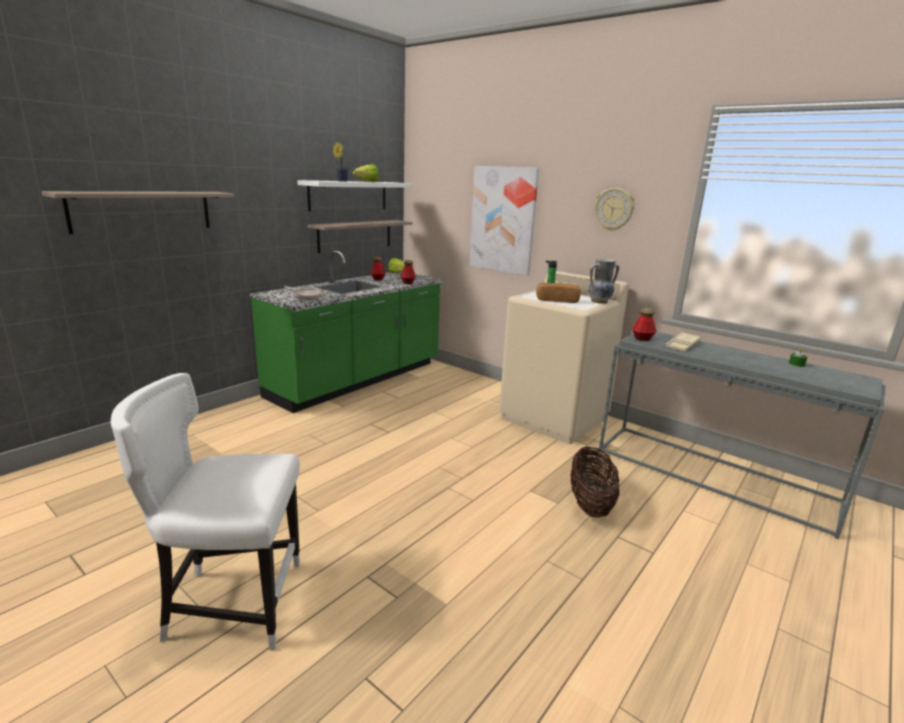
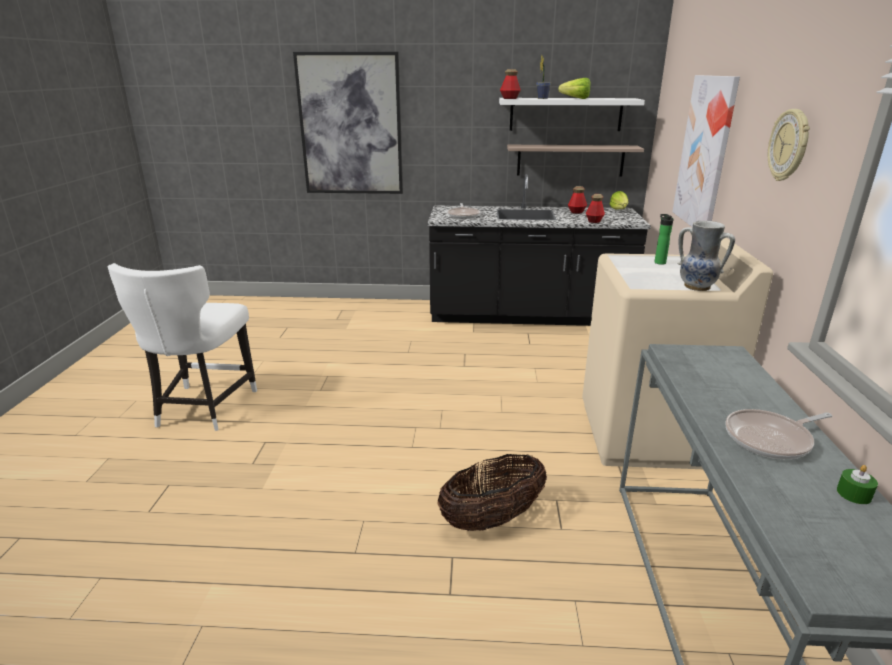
camera: 55 degrees right, 5 degrees up
shelf [42,191,235,234] -> picture [293,52,403,194]
white chair [111,373,300,650] -> white chair turned 135 degrees counterclockwise [108,263,257,431]
green counter [250,250,444,413] -> black counter [428,174,651,326]
bread [536,282,581,303] -> none
bottle [632,308,657,341] -> bottle moved to [500,69,521,99]
beige tray [665,332,701,352] -> none
none -> frying pan [725,409,832,459]

